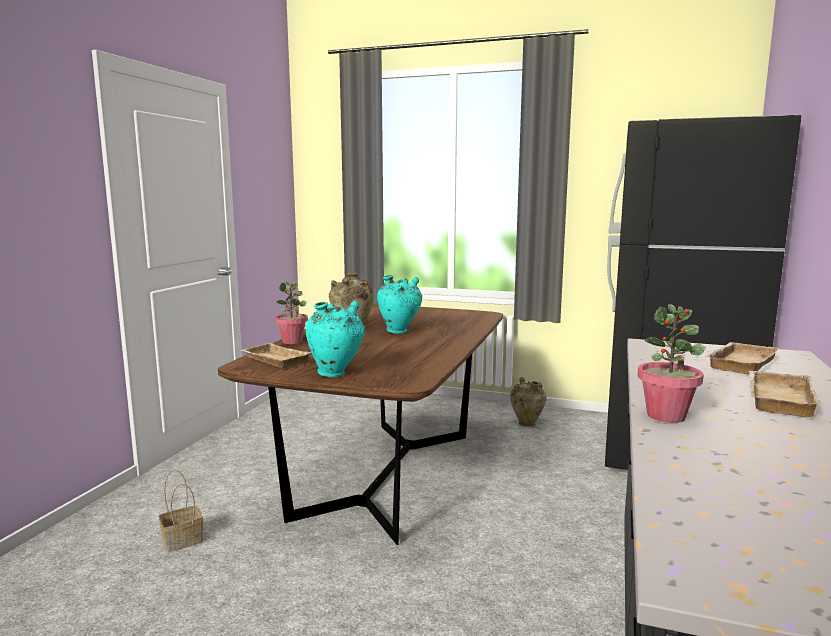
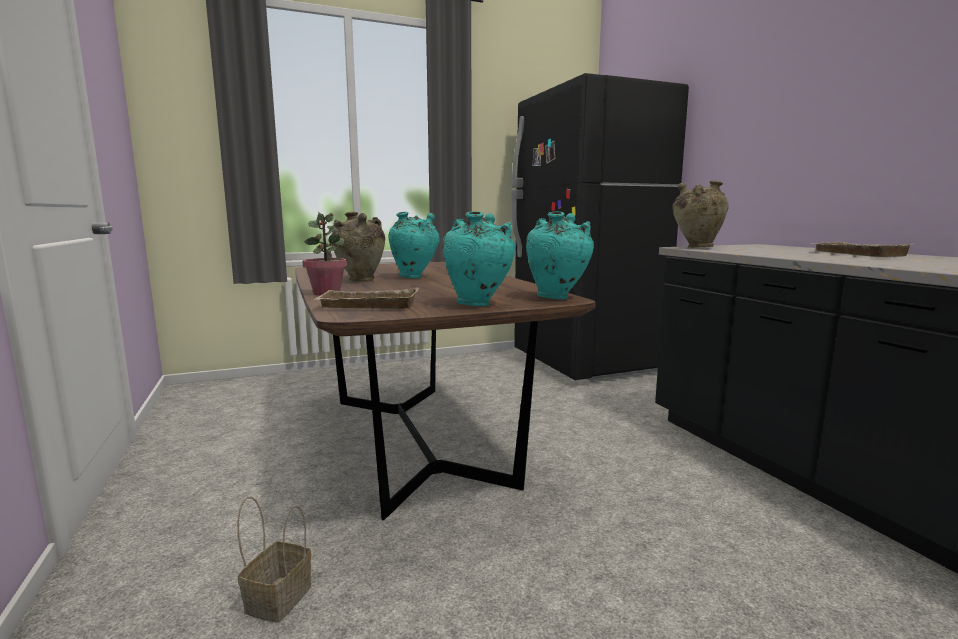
camera: 40 degrees left, 0 degrees up
beige vase [510,377,547,427] -> beige vase moved to [673,180,729,248]
potted plant [638,304,706,423] -> none
beige tray [707,342,779,375] -> none
none -> turquoise vase [526,212,594,299]

